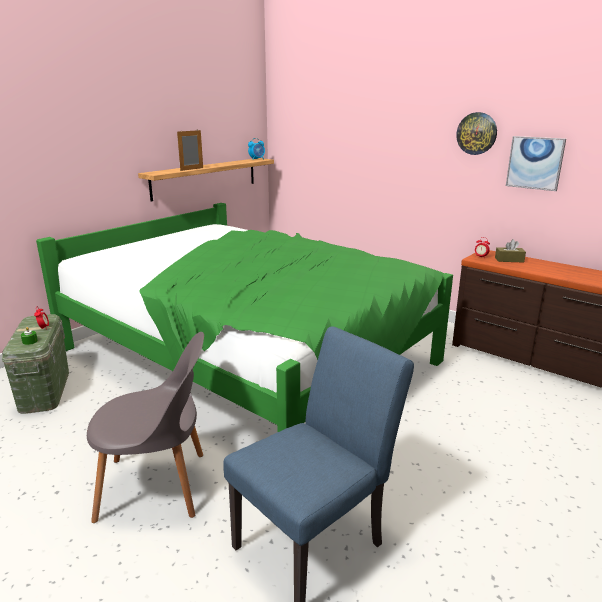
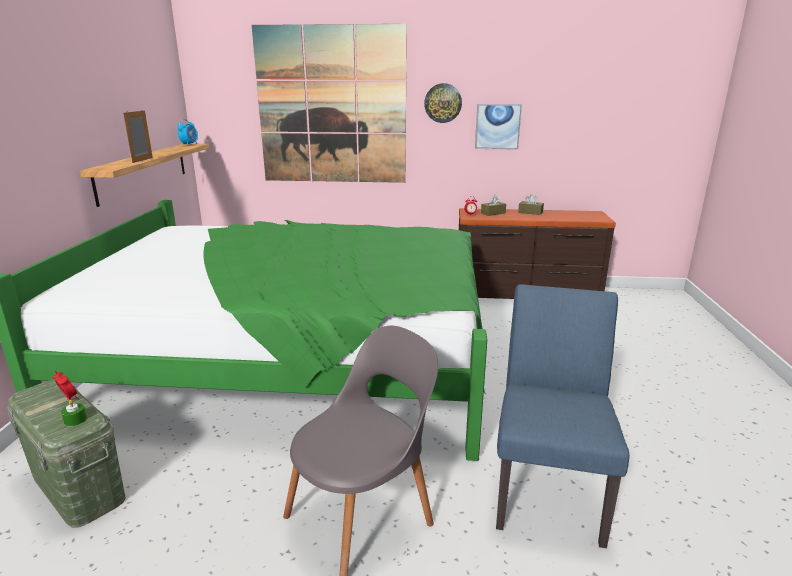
camera: 35 degrees left, 0 degrees up
none -> picture [252,24,407,183]
none -> brown tissue box [518,194,544,215]

